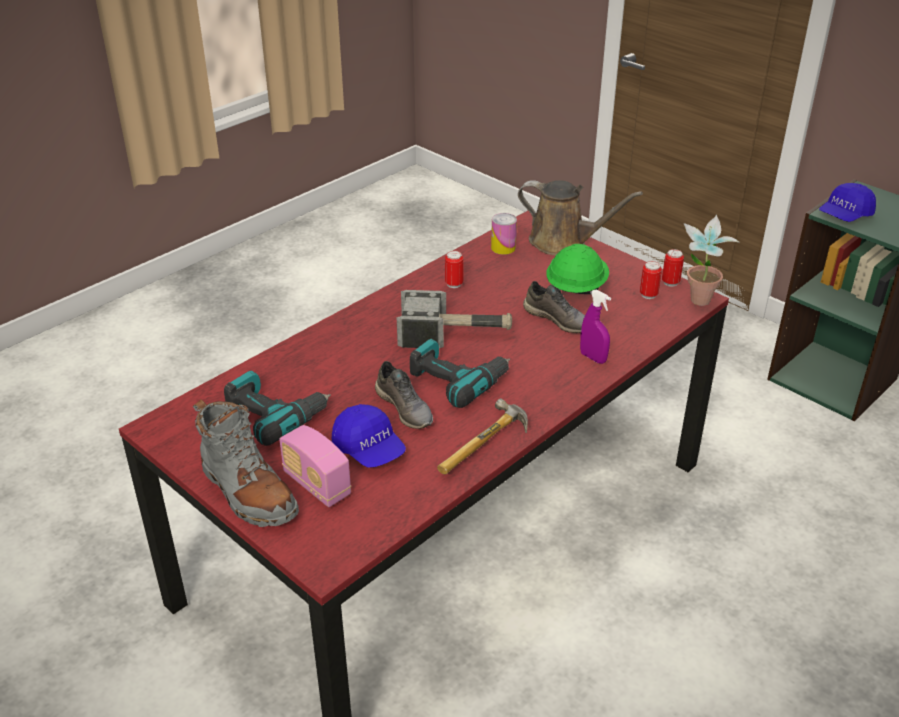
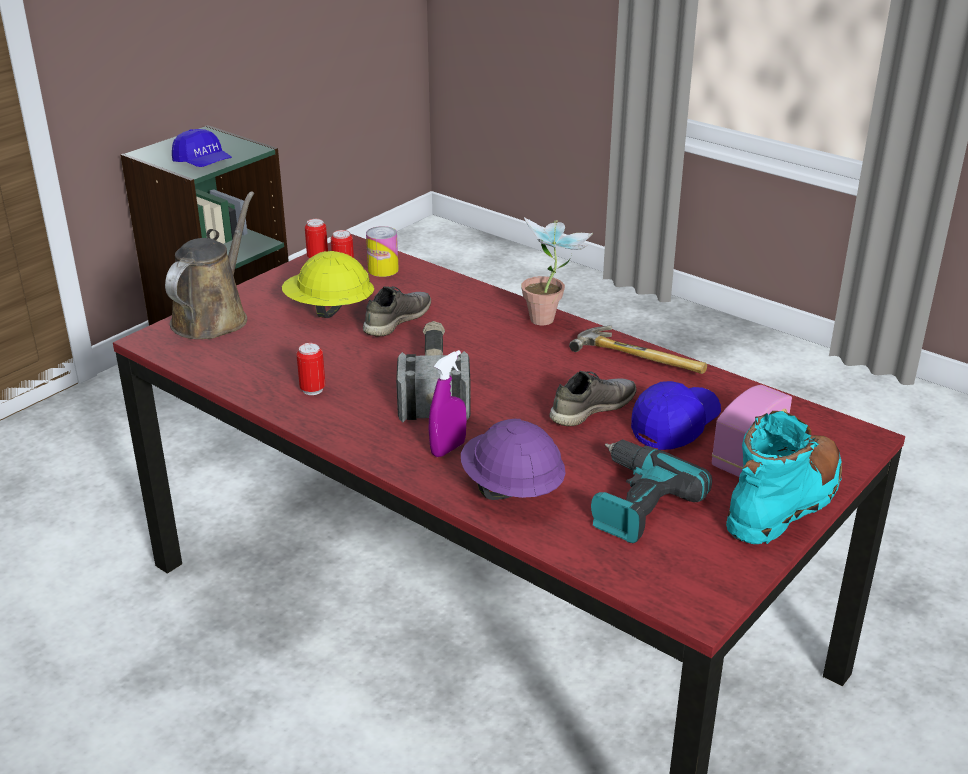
camera: 95 degrees left, 5 degrees down
grey boot [193,399,299,527] -> turquoise boot [726,411,842,544]
power drill [410,339,510,408] -> none
can [491,213,517,255] -> can moved to [366,226,399,277]
green hard hat [546,244,609,294] -> yellow hard hat [282,251,374,318]
purple spray bottle [580,290,611,364] -> purple spray bottle moved to [429,350,466,457]
potted plant [684,215,740,306] -> potted plant moved to [521,217,593,325]
none -> purple hard hat [461,419,565,500]

